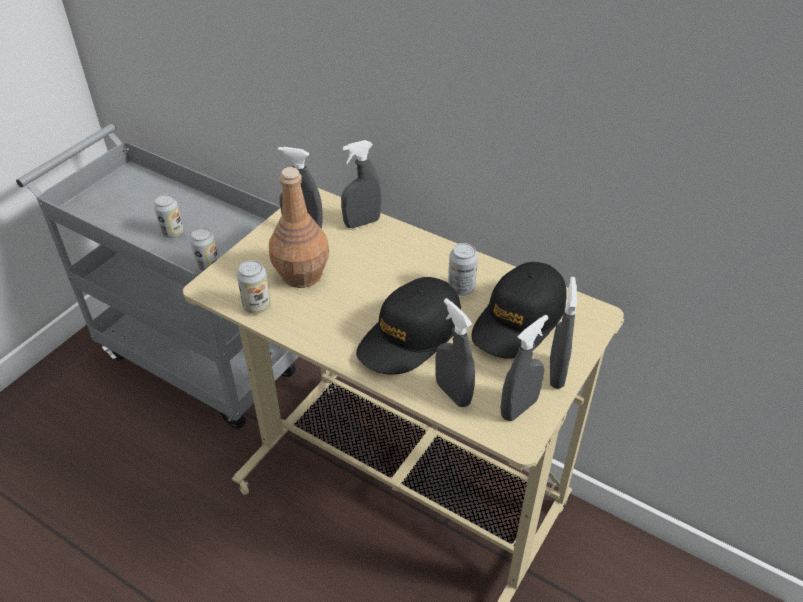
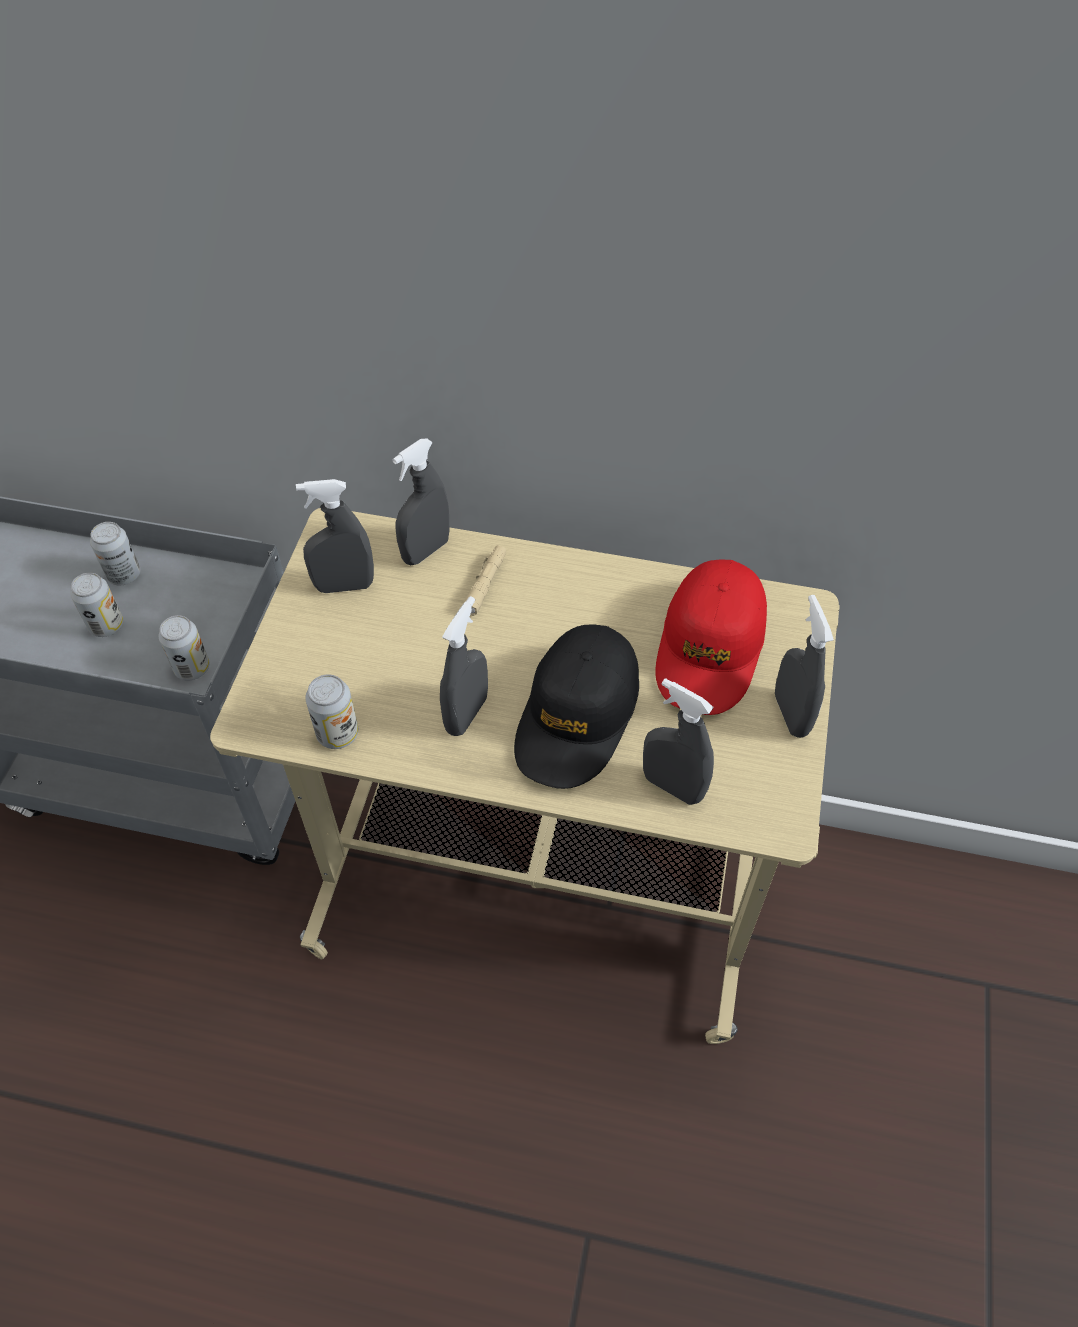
camera: 20 degrees left, 10 degrees up
brown bottle [269,167,329,288] -> none
can [448,243,478,296] -> can moved to [90,522,141,585]
black cap [471,262,567,359] -> red cap [655,559,767,715]
grey spray bottle [501,315,549,421] -> grey spray bottle moved to [440,596,488,736]
none -> beige flashlight [462,545,506,616]

